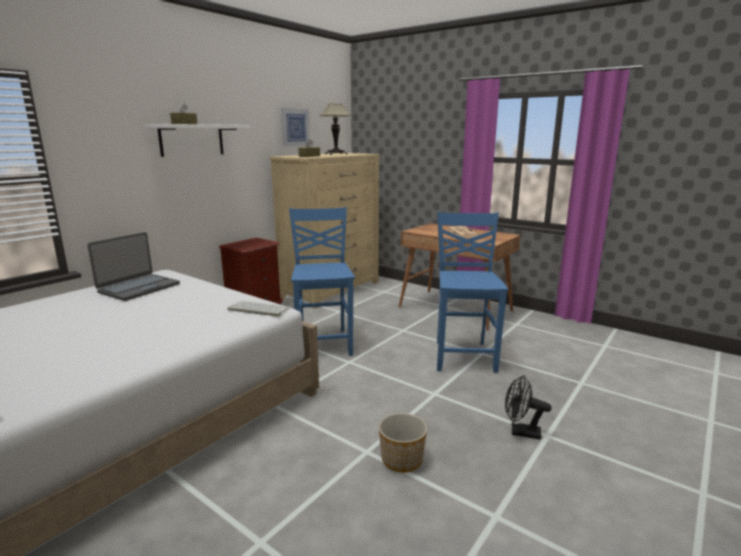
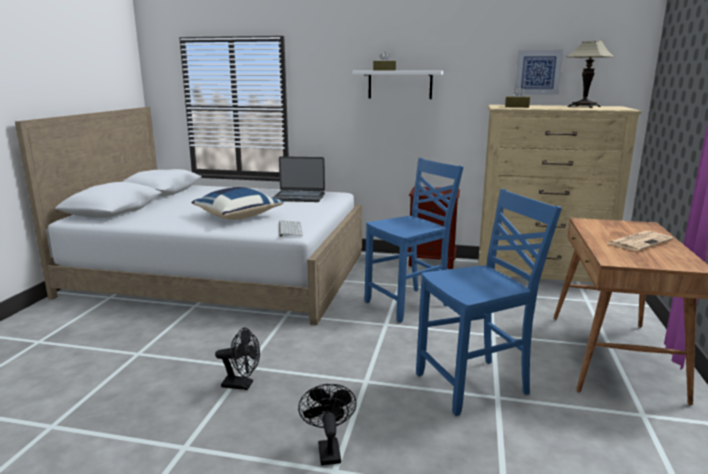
camera: 65 degrees right, 0 degrees up
planter [379,413,427,473] -> black fan [215,328,260,390]
none -> blue pillow [192,187,284,220]

